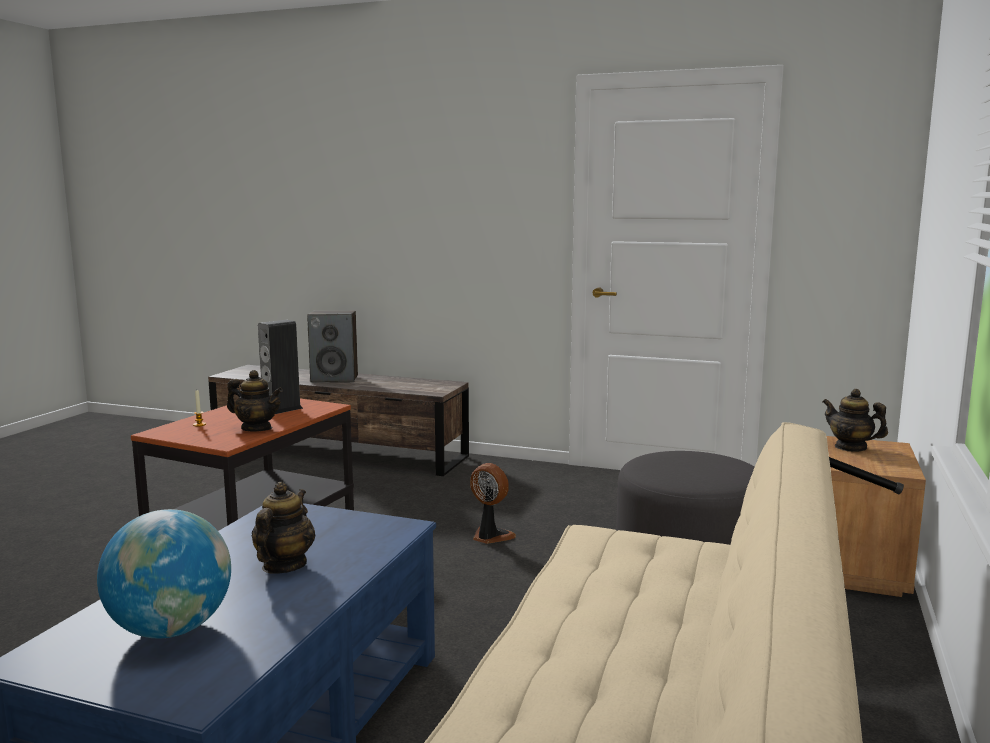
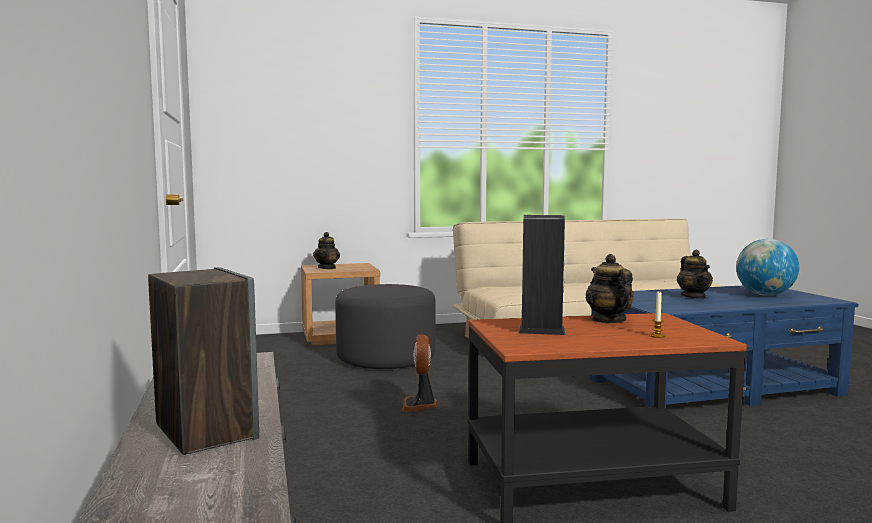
camera: 125 degrees left, 5 degrees down
teapot [252,482,316,574] -> teapot turned 75 degrees counterclockwise [677,249,713,299]

